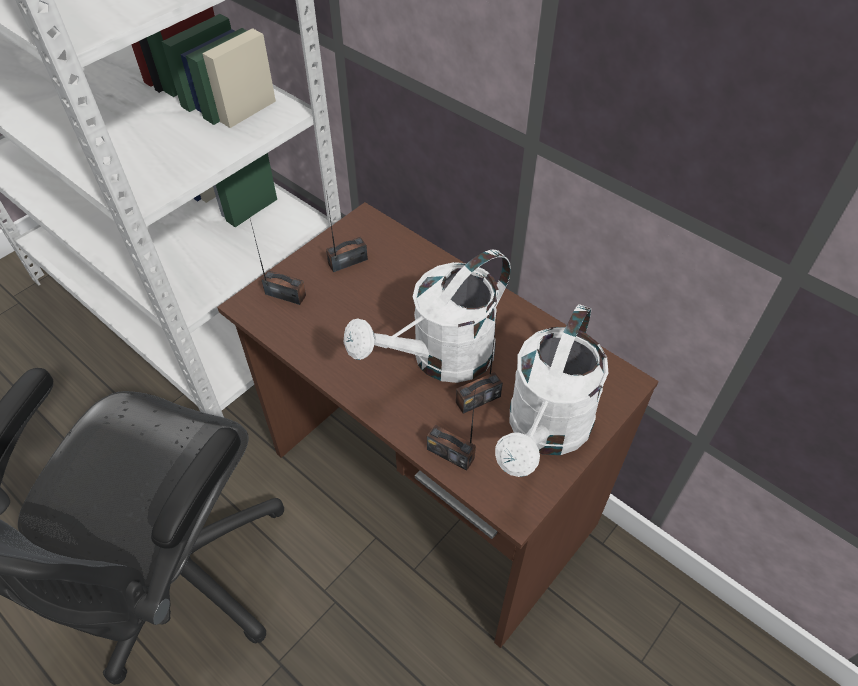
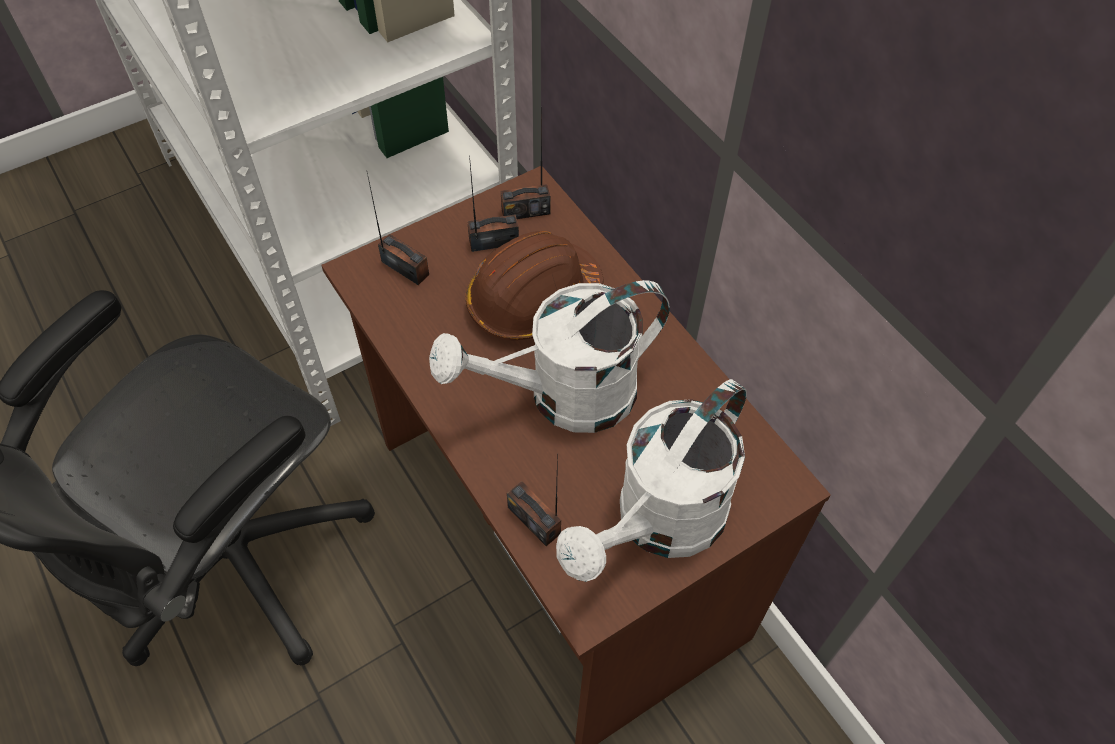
camera: 15 degrees right, 5 degrees up
radio [456,316,503,414] -> radio moved to [501,107,551,219]
none -> brown hard hat [466,231,603,340]

